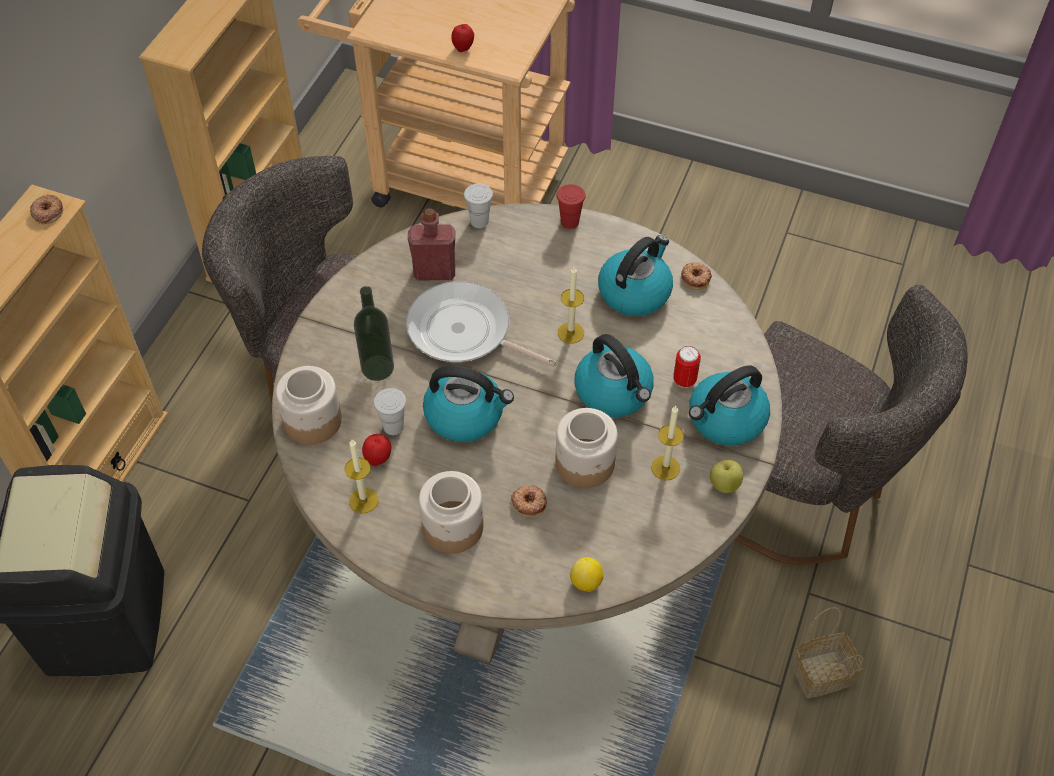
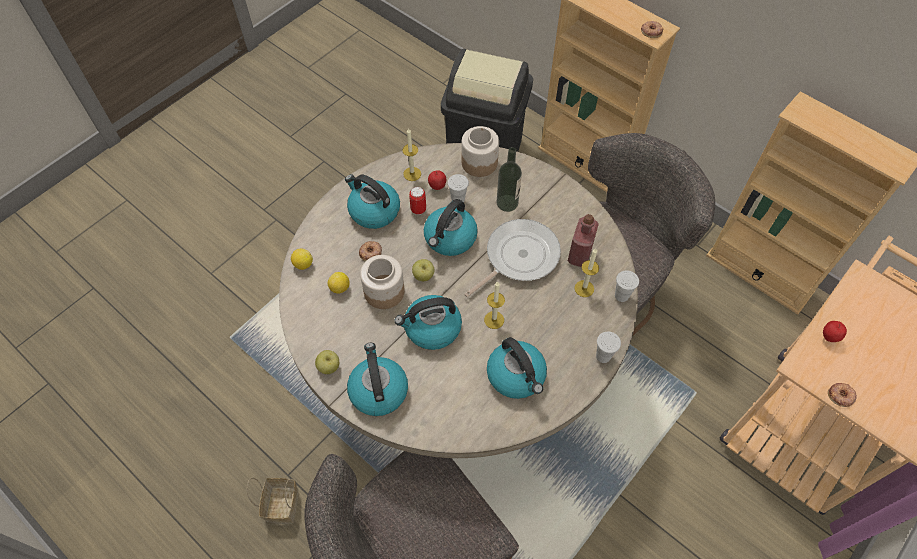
camera: 110 degrees right, 5 degrees up
jar [419,471,484,554] -> kettle [345,174,400,229]
red cup [557,184,586,229] -> white cup [596,332,621,363]
candle [651,406,684,480] -> candle moved to [575,248,599,297]
can [673,346,701,388] -> can moved to [409,187,426,215]
donut [681,262,712,290] -> donut moved to [828,383,857,407]
none -> lemon [328,272,350,294]
none -> apple [412,259,434,281]

